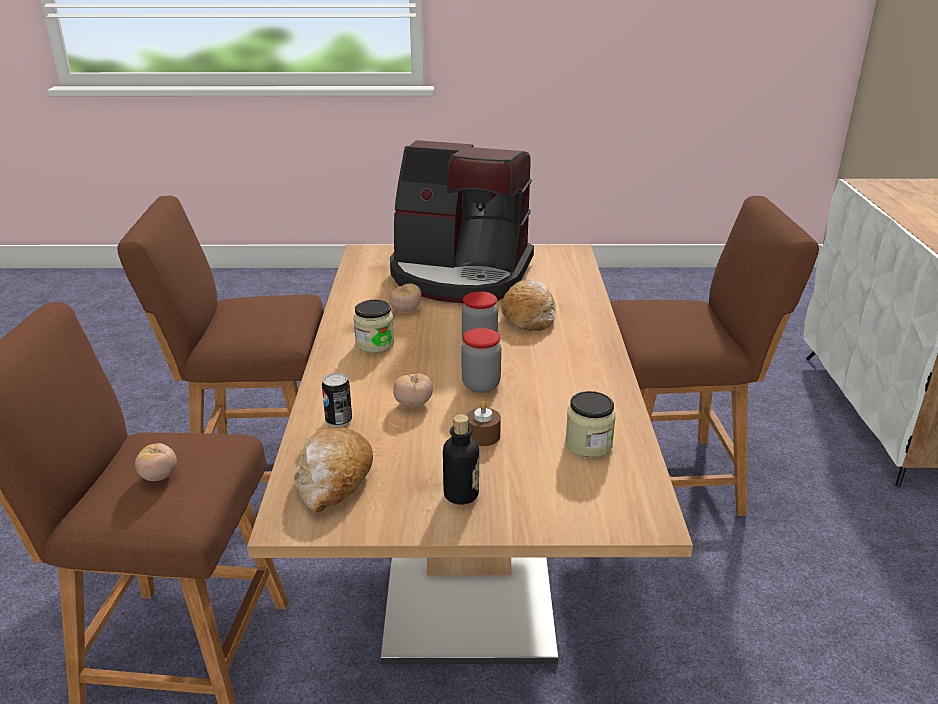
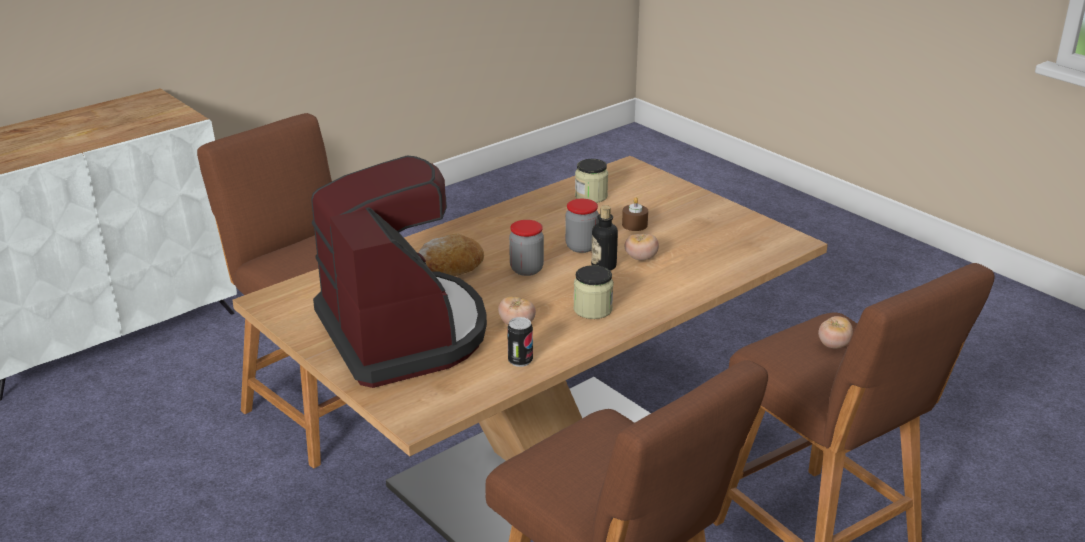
camera: 130 degrees left, 0 degrees up
bread [294,427,373,512] -> none
can [322,373,352,427] -> can moved to [507,317,533,367]
bottle [443,414,479,505] -> bottle moved to [591,205,618,271]

